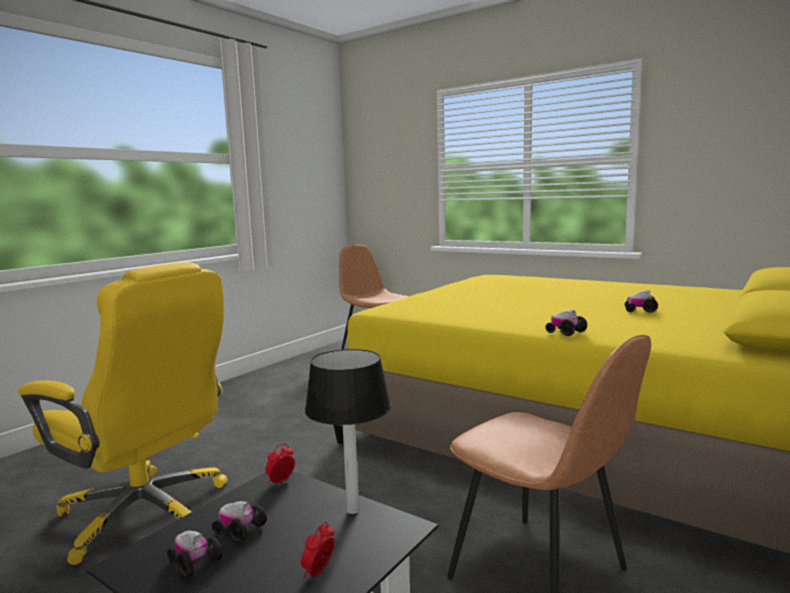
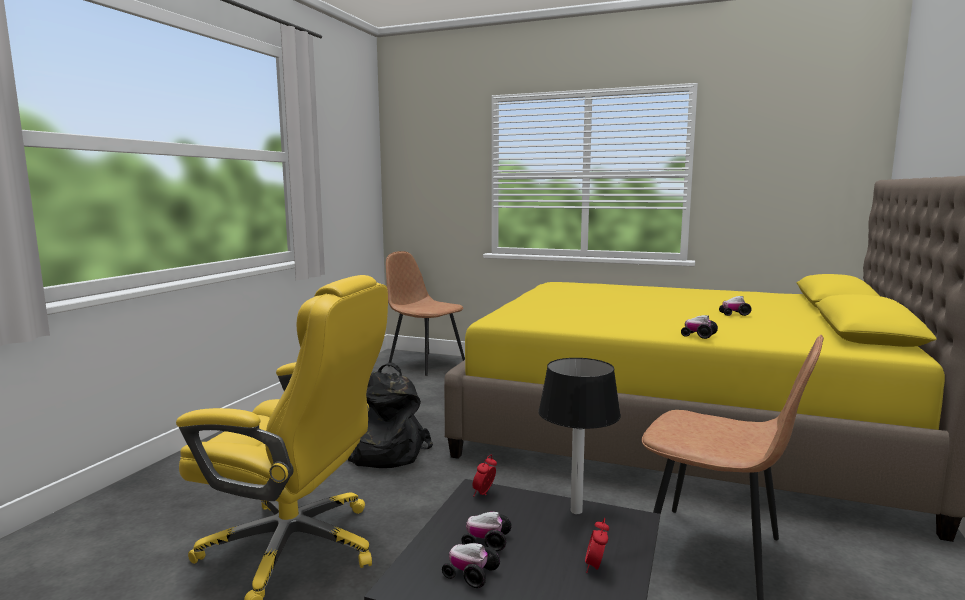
camera: 15 degrees left, 0 degrees up
none -> black backpack [348,363,433,468]

